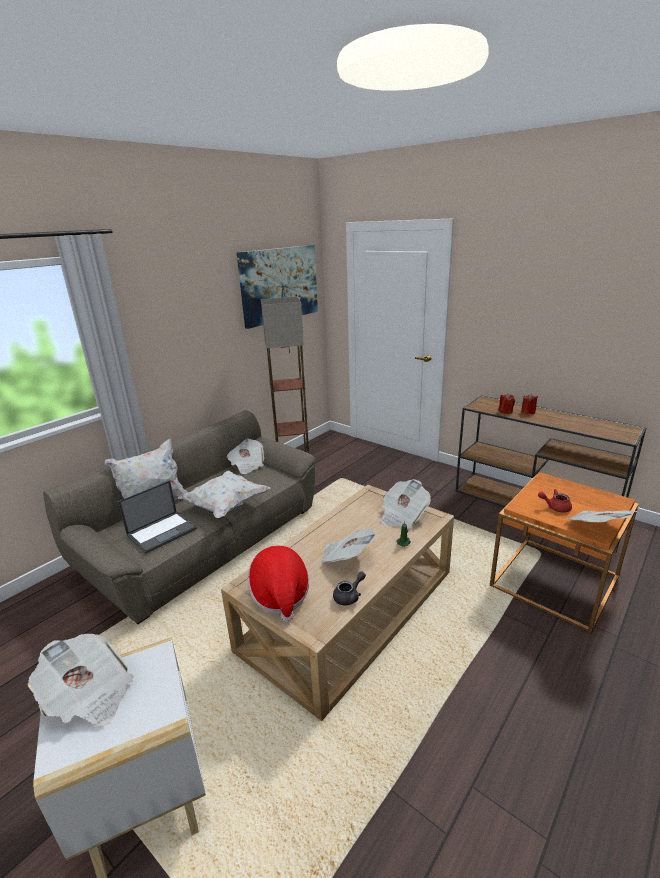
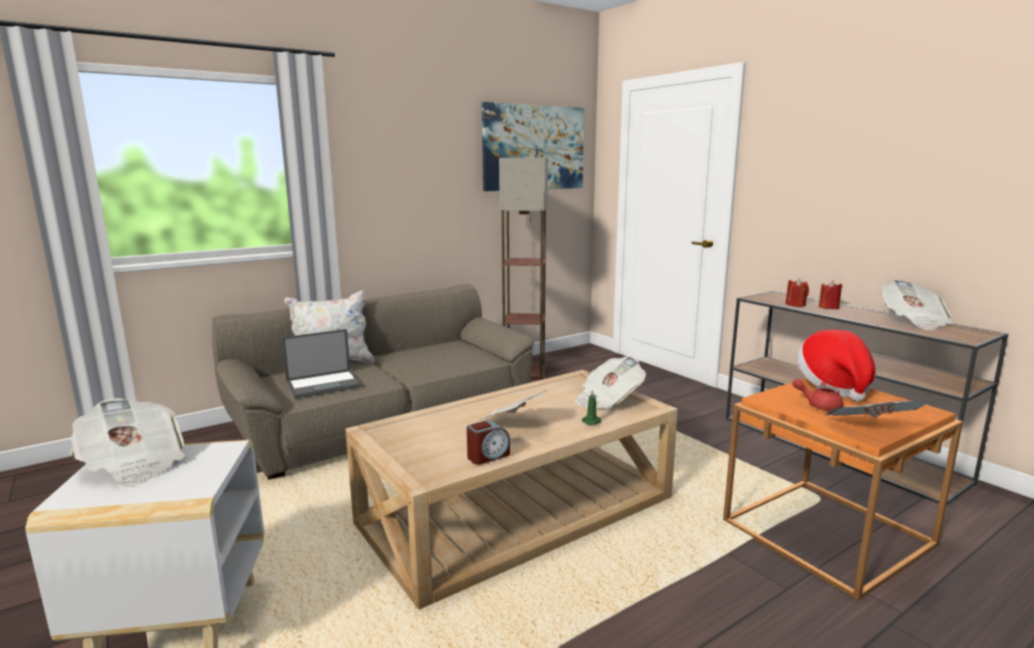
camera: 15 degrees right, 10 degrees down
white pillow [178,470,270,518] -> none
newspaper [227,438,264,474] -> newspaper moved to [881,279,953,330]
hat [247,545,309,622] -> hat moved to [796,330,876,401]
grey teapot [333,571,366,605] -> alarm clock [467,420,510,465]

